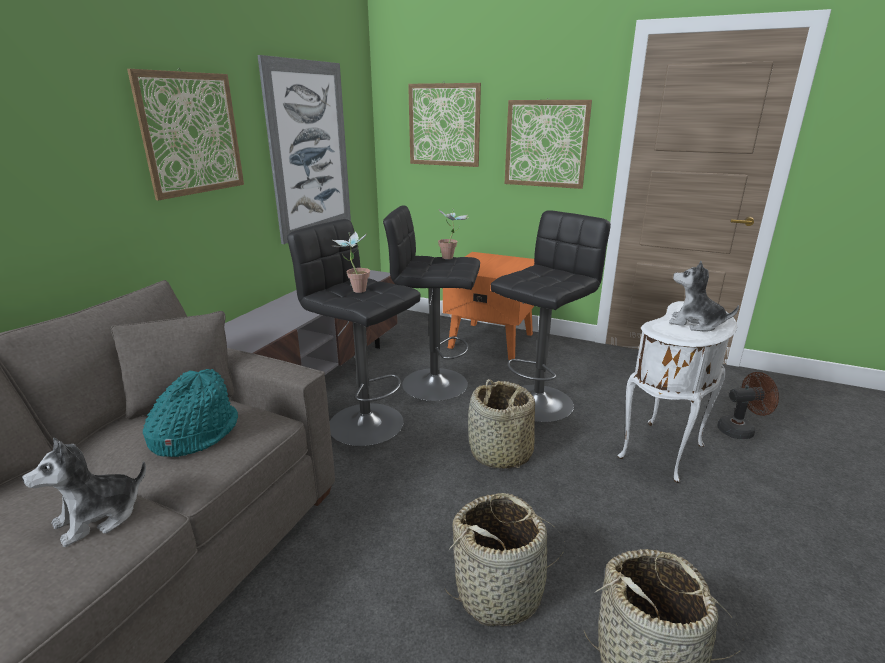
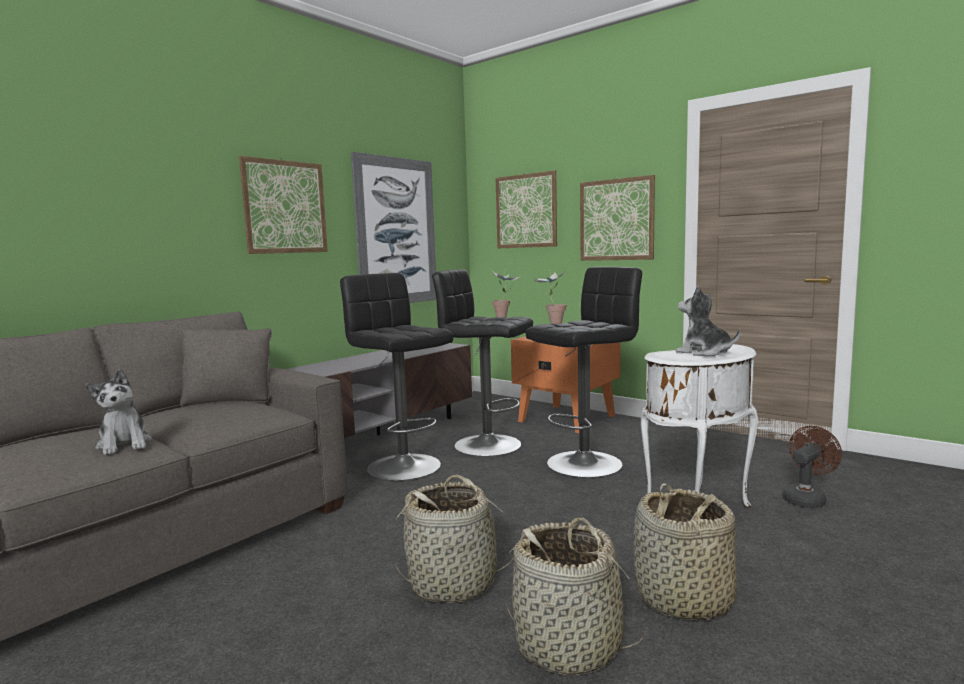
camera: 15 degrees right, 15 degrees down
plush toy [22,437,146,547] -> plush toy turned 90 degrees counterclockwise [86,369,152,455]
turquoise hat [143,369,238,457] -> none
potted plant [331,231,370,293] -> potted plant moved to [533,270,567,324]
basket [468,379,535,469] -> basket moved to [633,483,737,621]
brown fan [717,372,779,439] -> brown fan turned 45 degrees counterclockwise [783,426,842,508]

